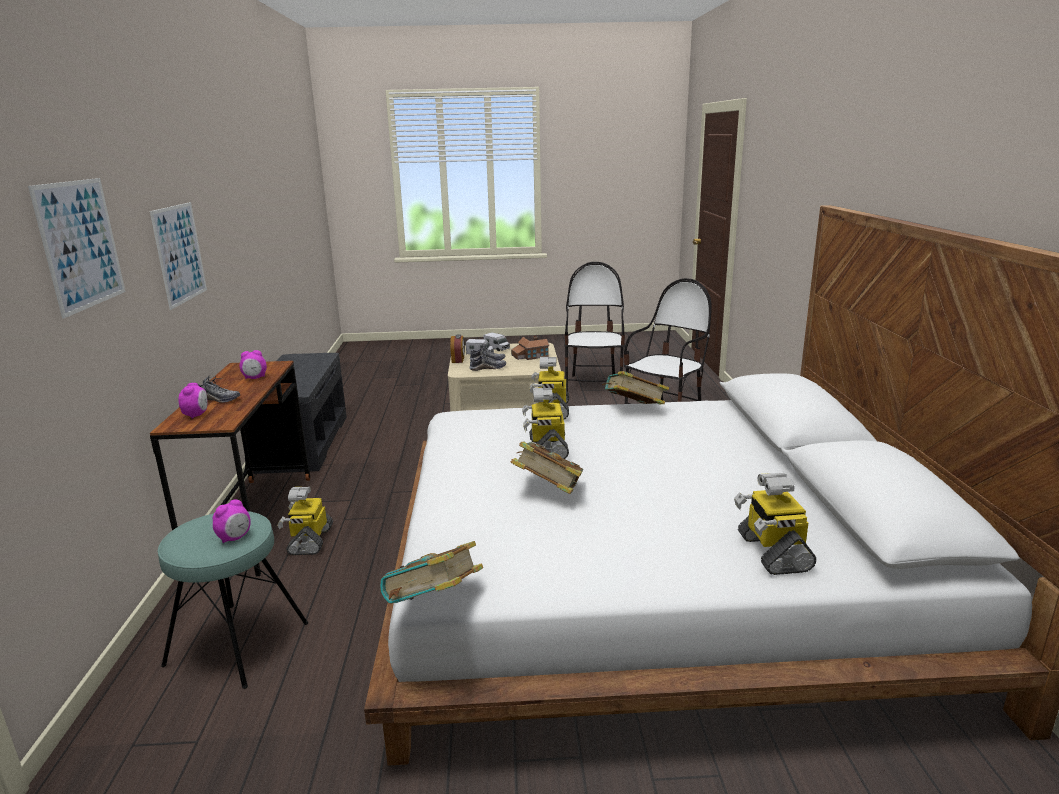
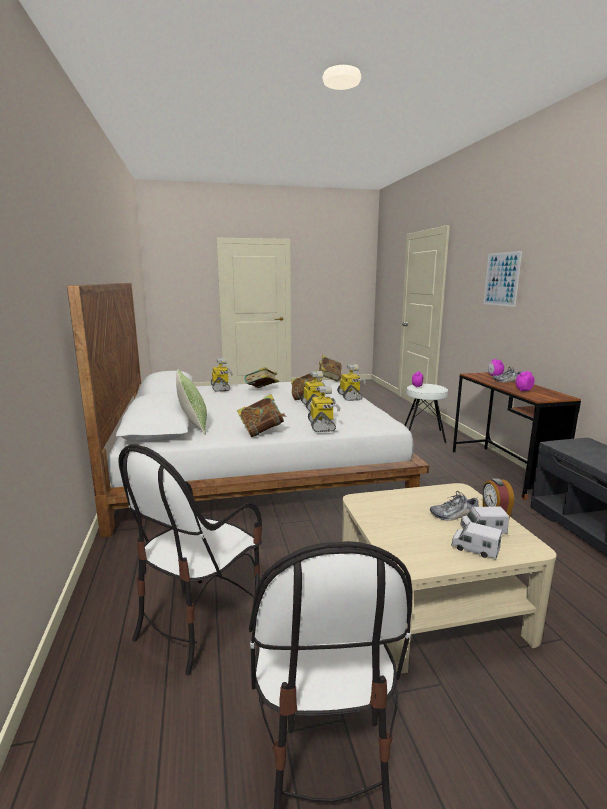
camera: 170 degrees right, 5 degrees down
picture [150,202,207,310] -> none
turquoise stool [158,511,308,689] -> white stool [405,384,448,443]
toy robot [277,487,333,555] -> toy robot moved to [337,364,366,401]
shoe [470,352,506,371] -> none
toy house [511,335,549,360] -> none
none -> pillow [176,369,207,435]
none -> book [244,367,279,388]

